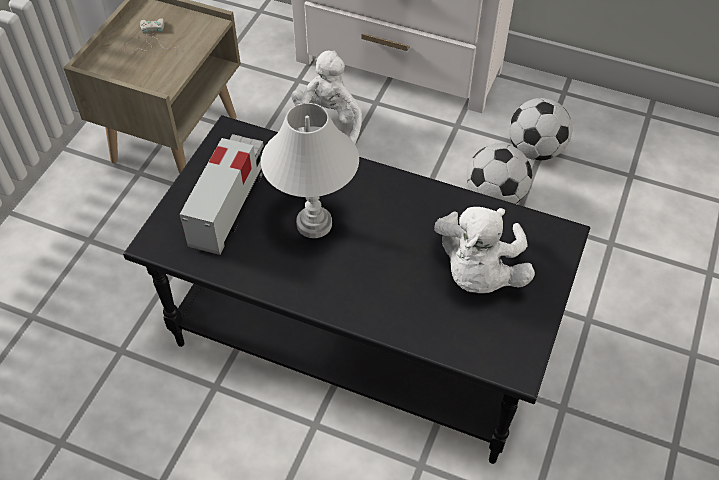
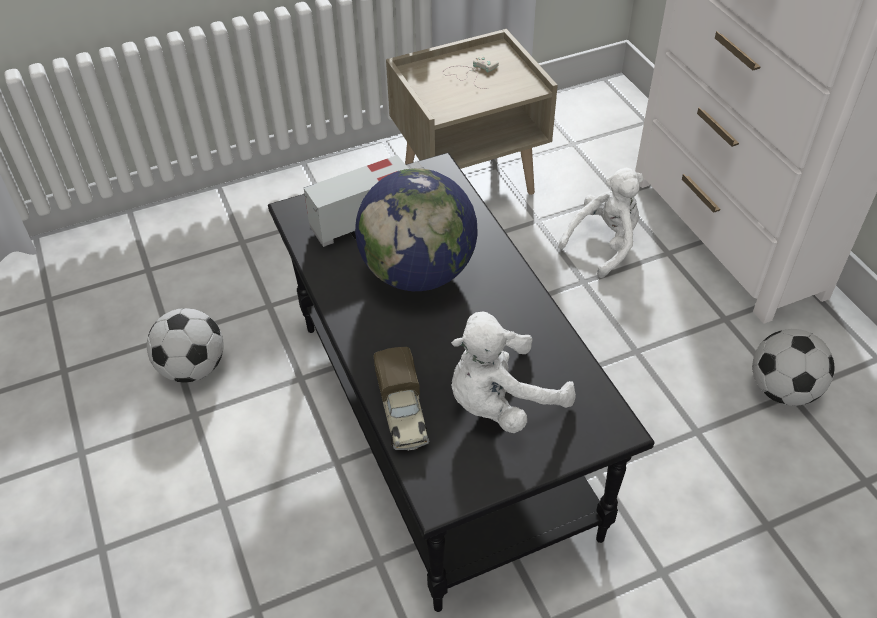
camera: 45 degrees right, 5 degrees down
white table lamp [261,103,359,238] -> globe [355,168,478,291]
football [467,144,532,204] -> football moved to [147,308,224,383]
none -> toy truck [373,347,429,451]

